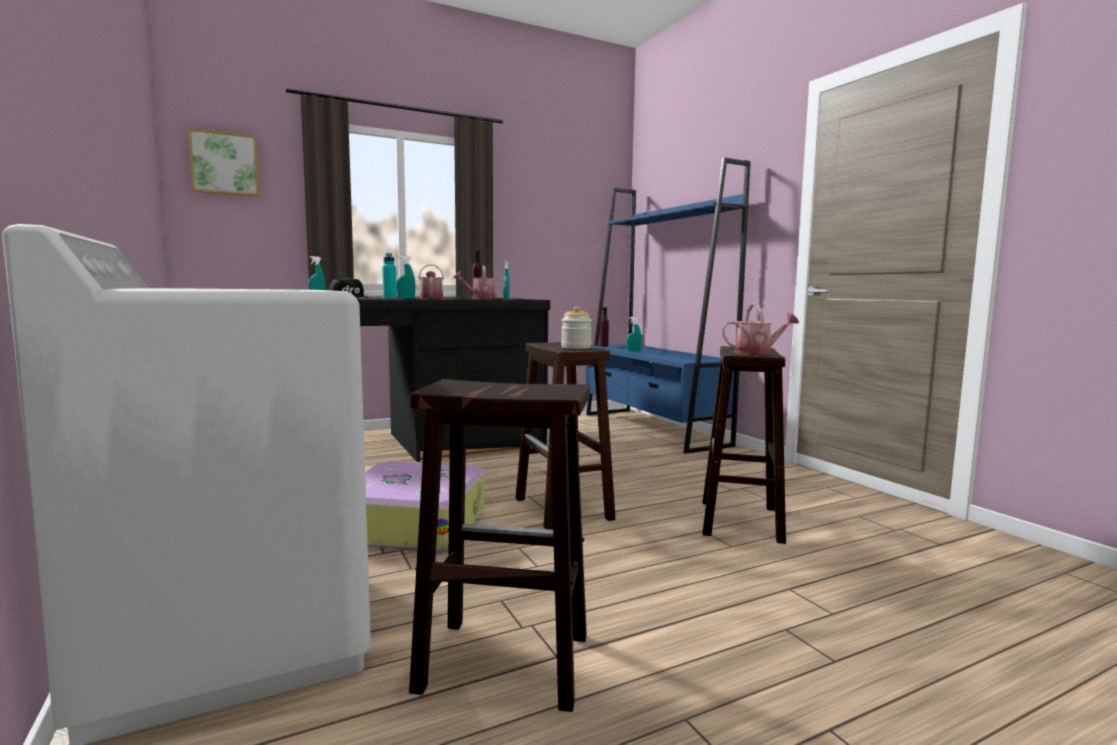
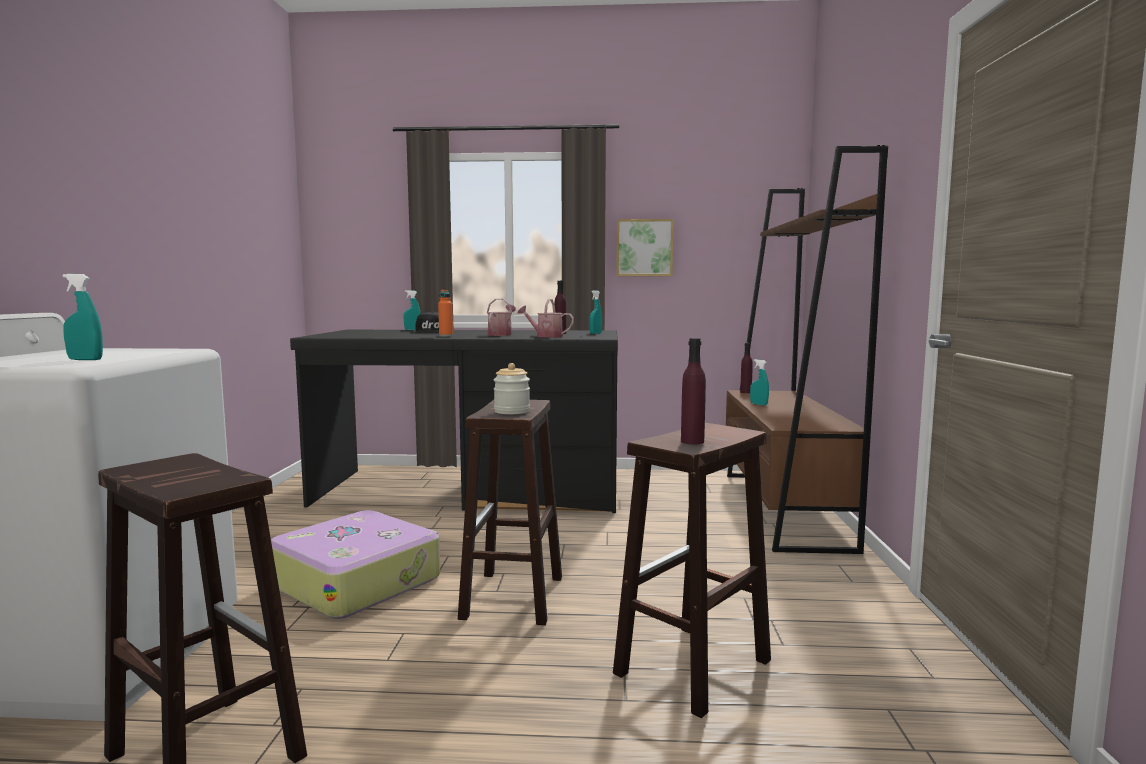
camera: 30 degrees right, 0 degrees up
picture [188,128,259,197] -> picture moved to [616,219,674,276]
turquoise bottle [382,253,397,299] -> orange bottle [438,290,453,337]
turquoise spray bottle [396,255,416,298] -> turquoise spray bottle moved to [62,274,103,360]
blue bookcase [586,157,751,454] -> brown bookcase [726,145,888,554]
watering can [722,303,799,355] -> purple bottle [681,338,706,445]

